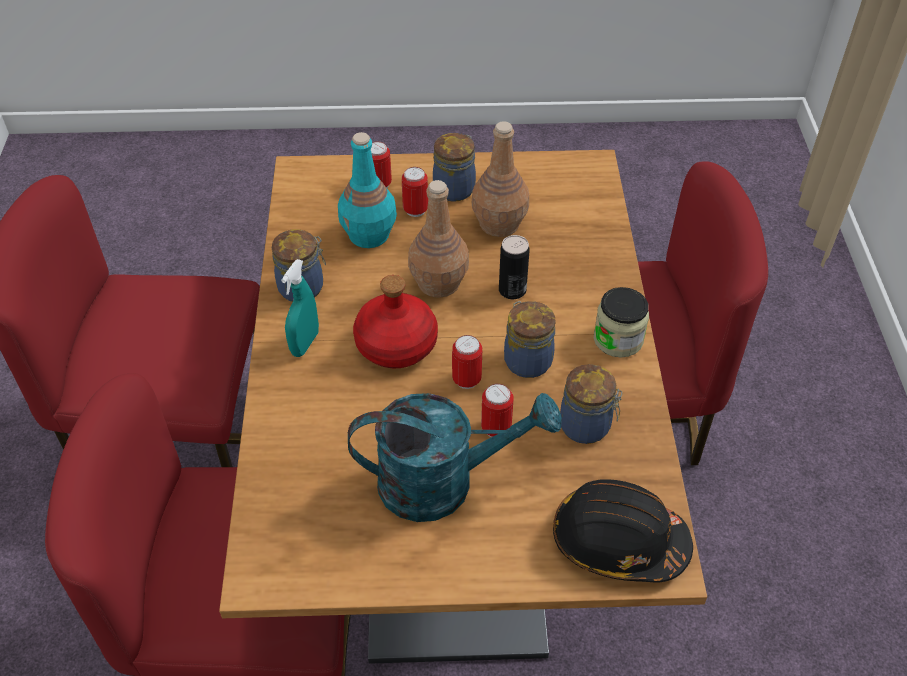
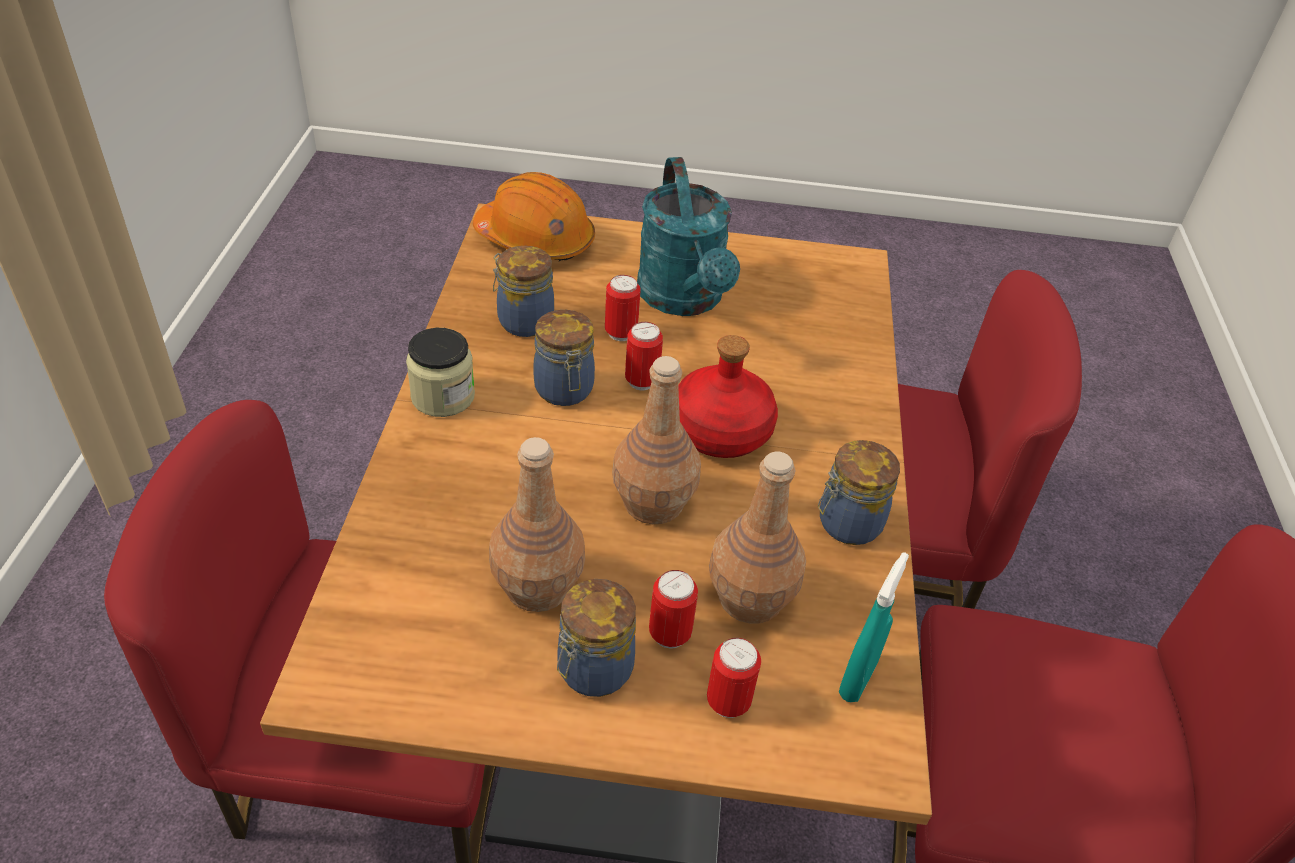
camera: 175 degrees left, 5 degrees down
turquoise spray bottle [281,259,319,357] -> turquoise spray bottle moved to [839,552,909,702]
turquoise bottle [338,132,397,248] -> brown bottle [709,451,806,623]
turquoise watering can [348,393,562,522] -> turquoise watering can turned 105 degrees counterclockwise [637,157,740,316]
can [499,235,530,299] -> none
black hard hat [553,479,693,582] -> orange hard hat [473,172,595,261]

